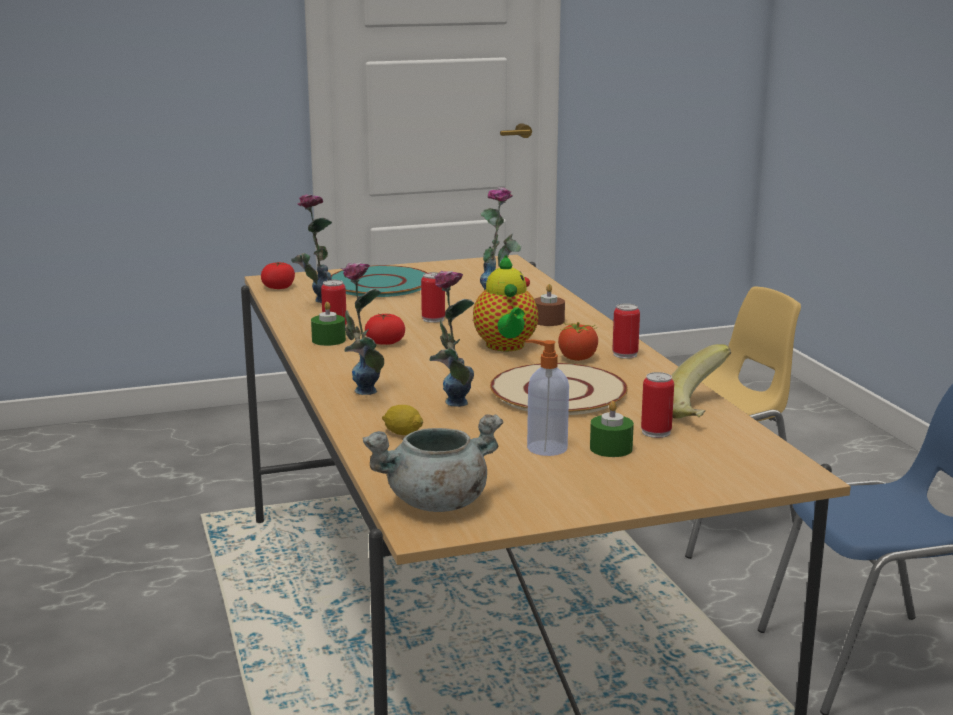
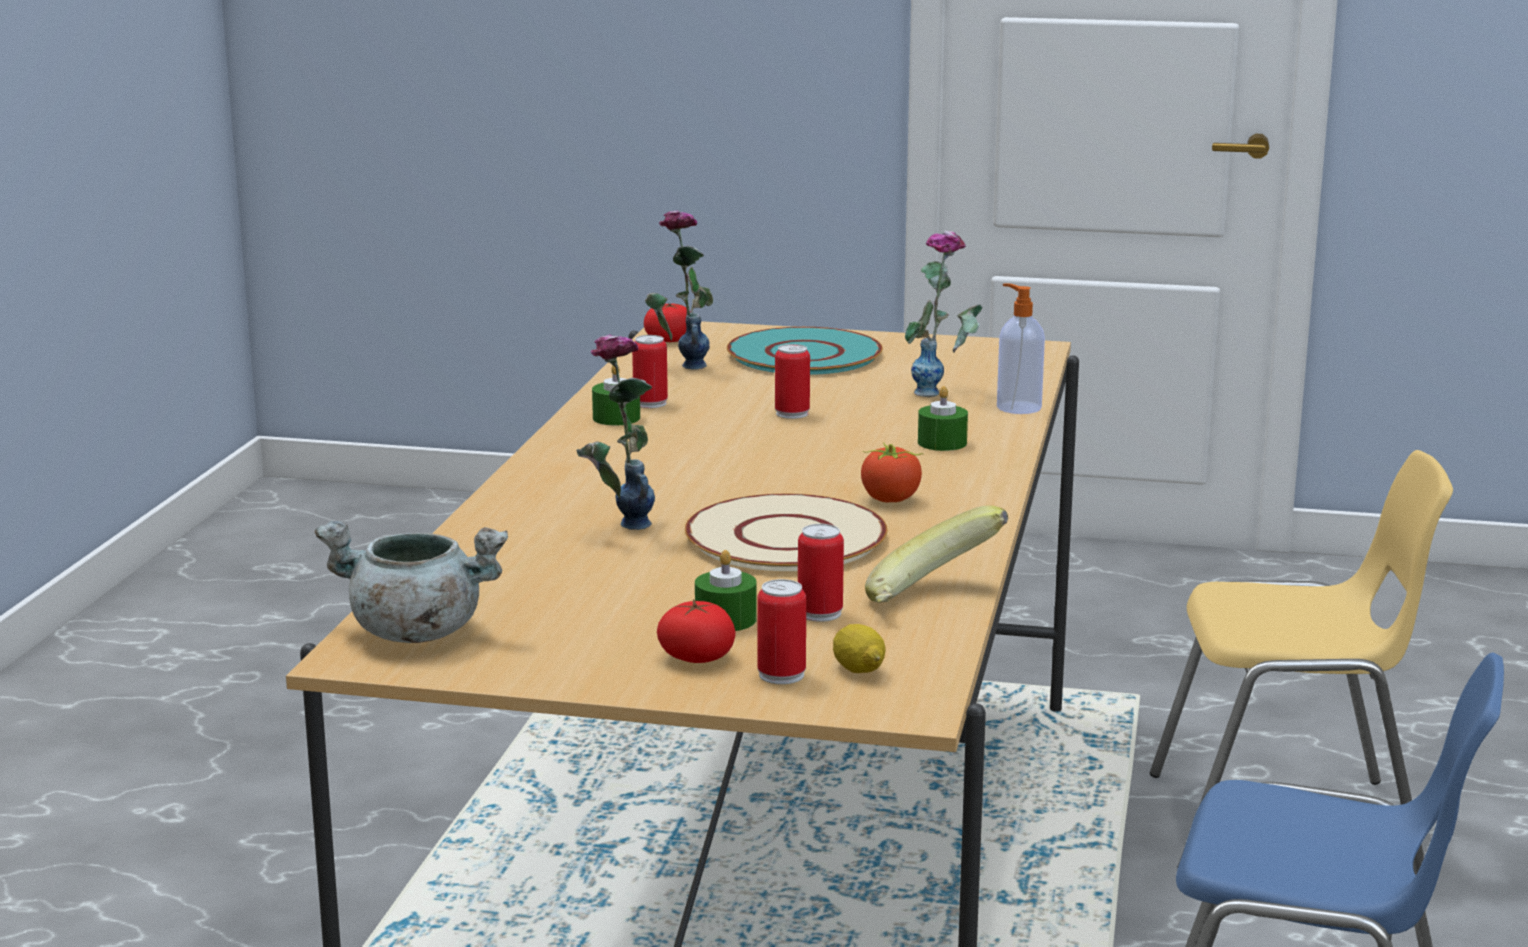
camera: 30 degrees right, 0 degrees up
vase [341,262,384,395] -> none
tomato [365,314,405,345] -> tomato moved to [657,599,735,663]
lemon [382,405,423,435] -> lemon moved to [833,624,885,673]
teapot [473,255,538,351] -> none
soap dispenser [525,340,569,456] -> soap dispenser moved to [997,283,1045,414]
brown candle [534,284,565,326] -> green candle [918,386,968,451]
can [612,303,640,359] -> can moved to [757,579,806,684]

